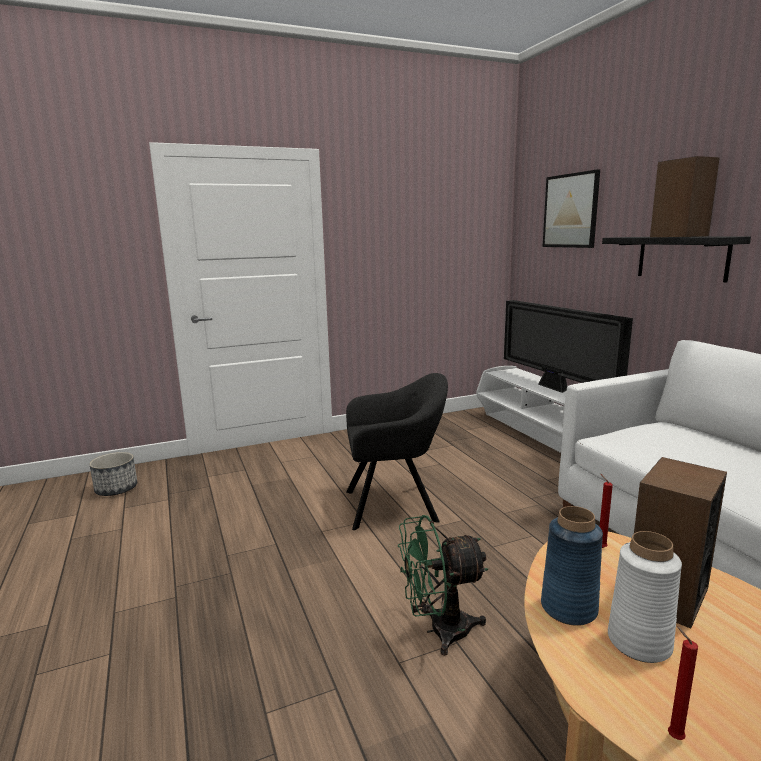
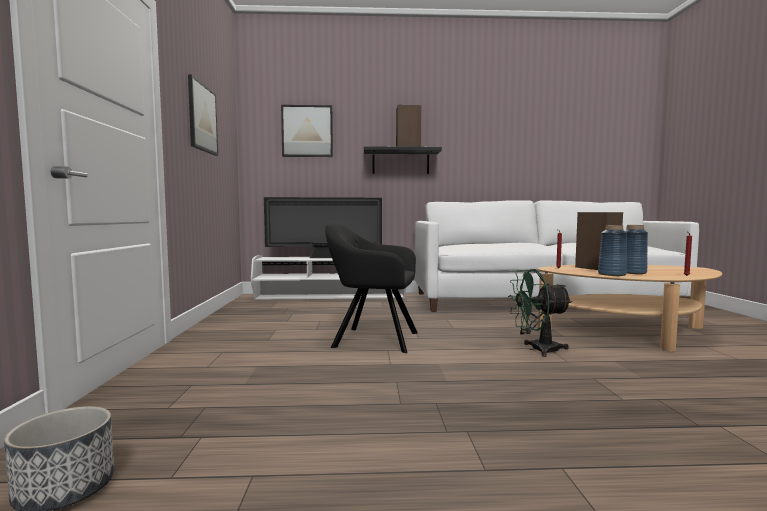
camera: 70 degrees left, 10 degrees down
black armchair [346,373,448,530] -> black armchair turned 90 degrees counterclockwise [325,222,418,353]
green fan [398,515,488,656] -> green fan turned 75 degrees clockwise [508,269,572,357]
white vase [608,531,682,663] -> blue vase [625,225,648,274]
none -> picture [188,74,218,156]

